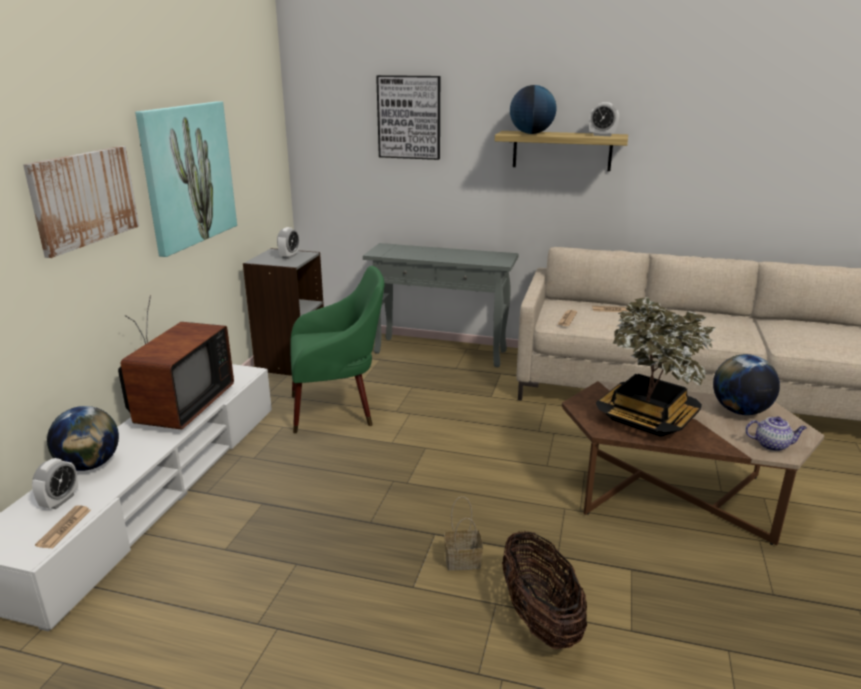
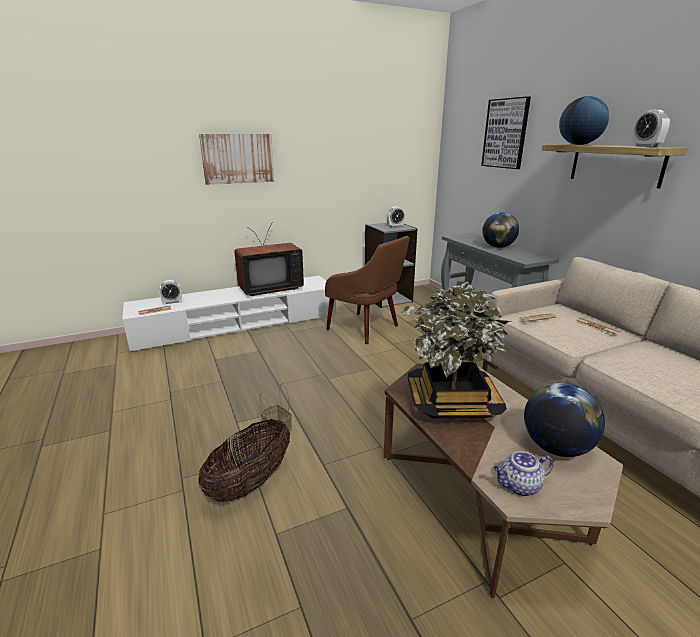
camera: 50 degrees right, 0 degrees up
globe [47,406,119,471] -> globe moved to [482,212,519,248]
picture [135,101,237,257] -> none
green armchair [290,266,385,433] -> brown armchair [325,236,410,344]
teapot [745,416,807,451] -> teapot turned 105 degrees clockwise [494,451,554,496]

